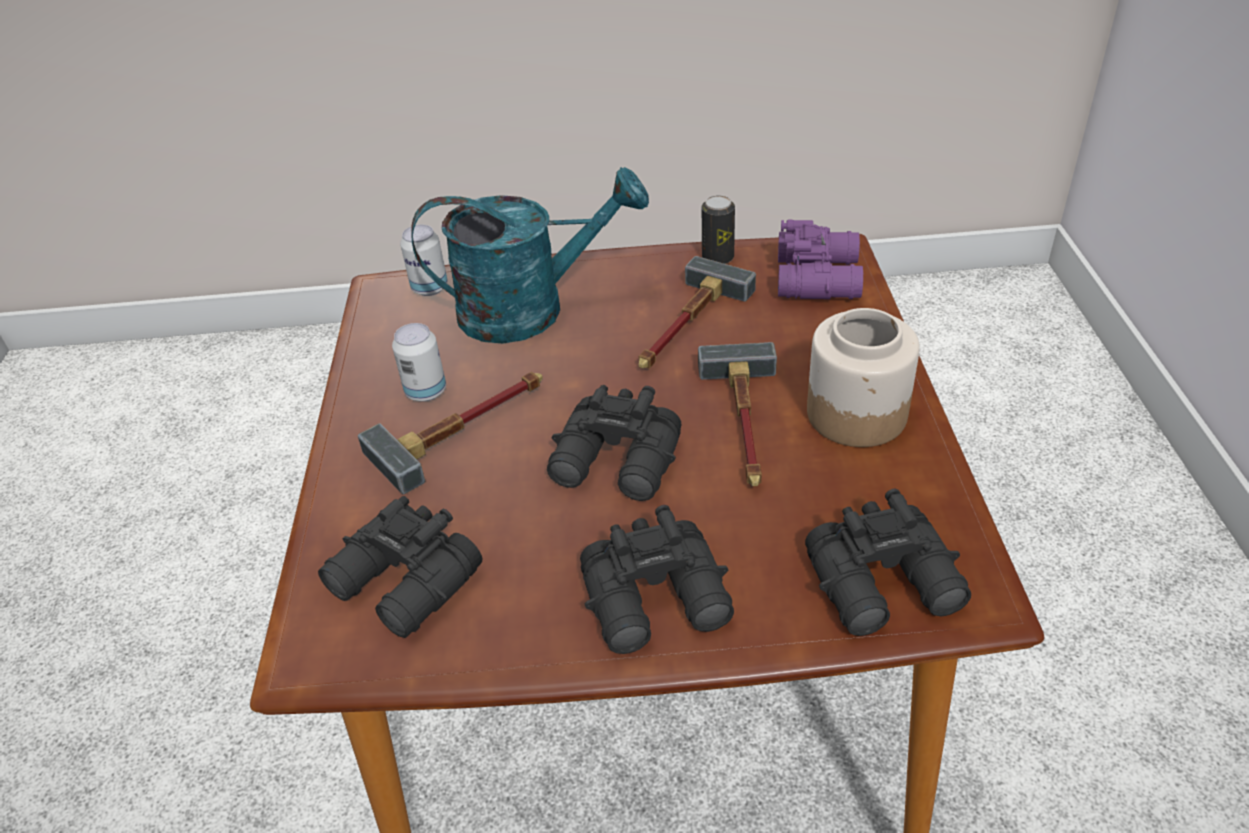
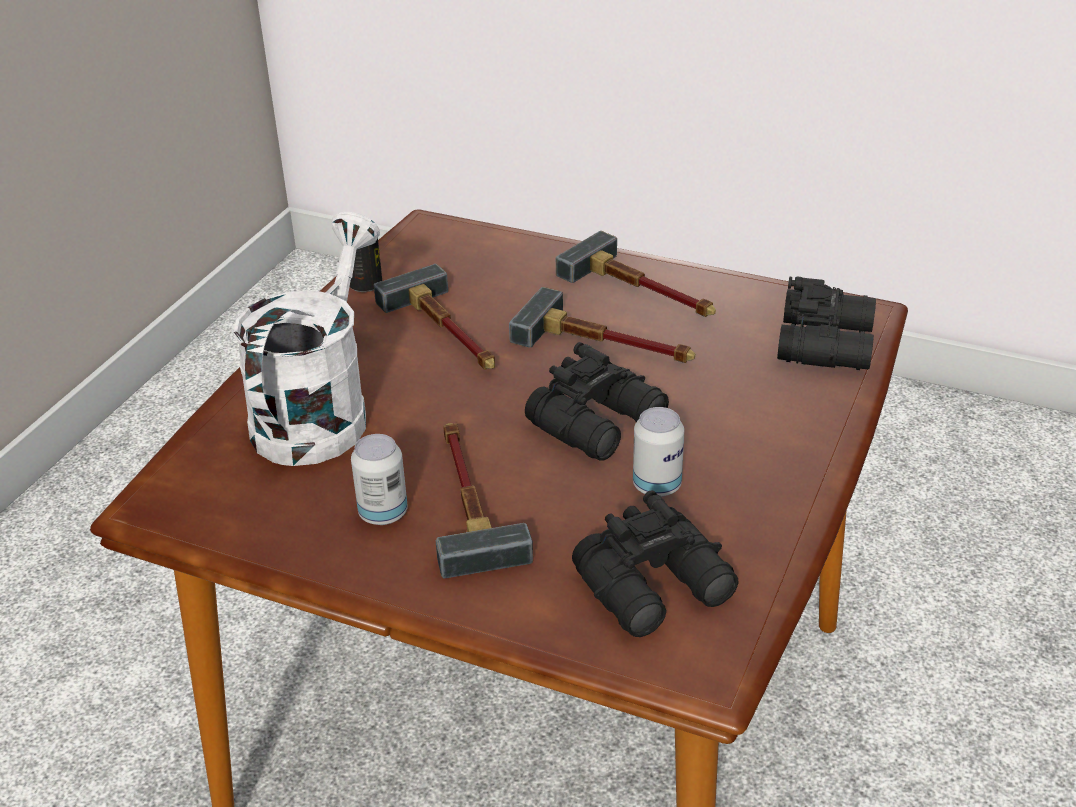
camera: 65 degrees left, 5 degrees down
can [400,225,448,296] -> can moved to [633,407,684,497]
turquoise watering can [411,167,649,343] -> white watering can [233,212,380,466]
black binoculars [580,505,734,654] -> none
purple binoculars [778,220,863,299] -> none
jar [807,308,920,447] -> hammer [556,231,716,317]

